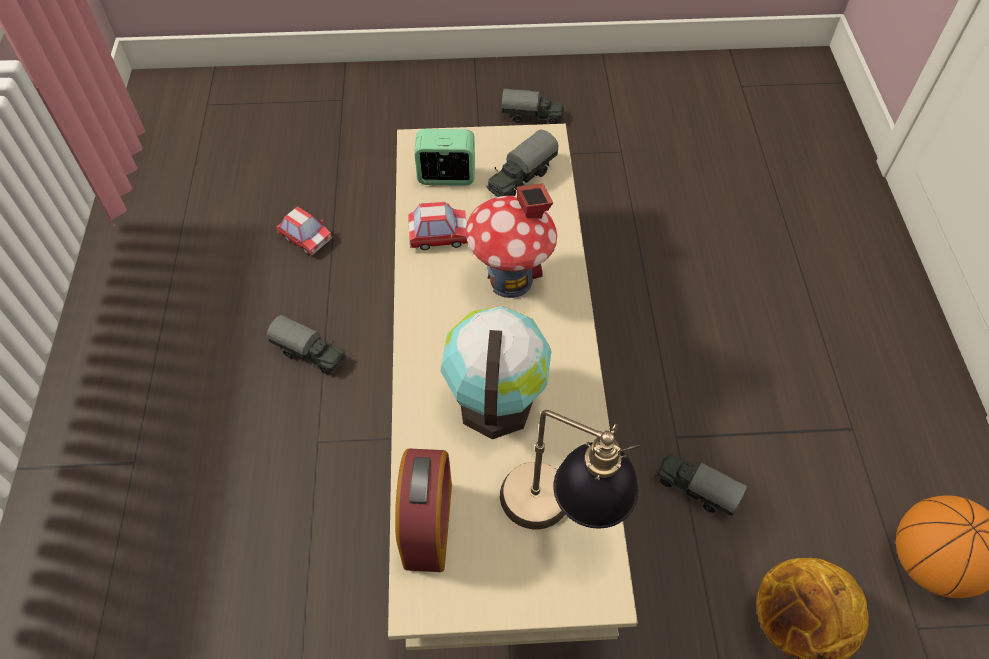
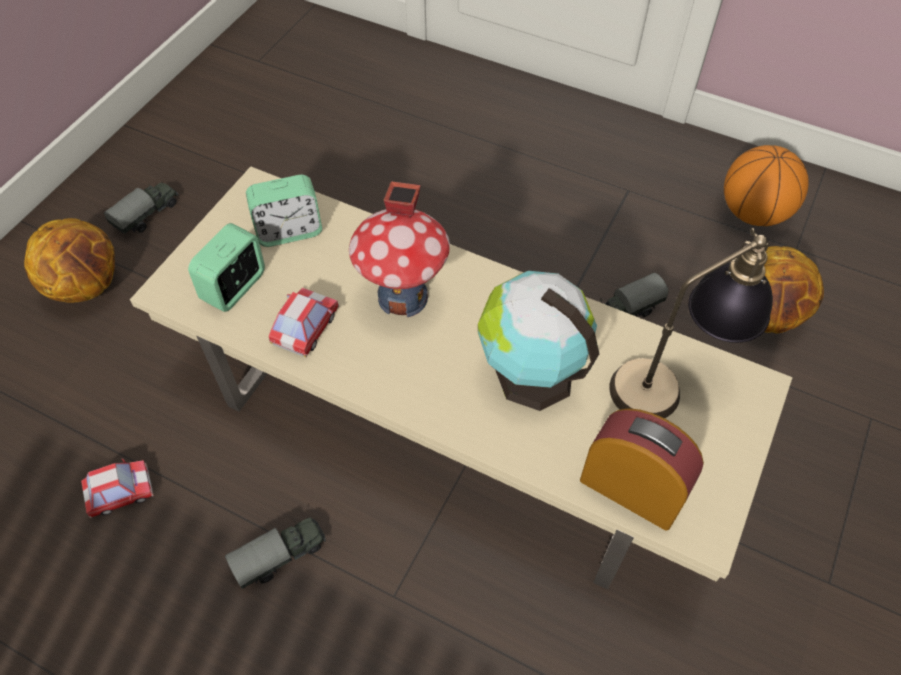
camera: 60 degrees left, 0 degrees up
toy truck [487,130,559,197] -> alarm clock [246,175,322,247]
none -> basketball [24,218,115,303]

